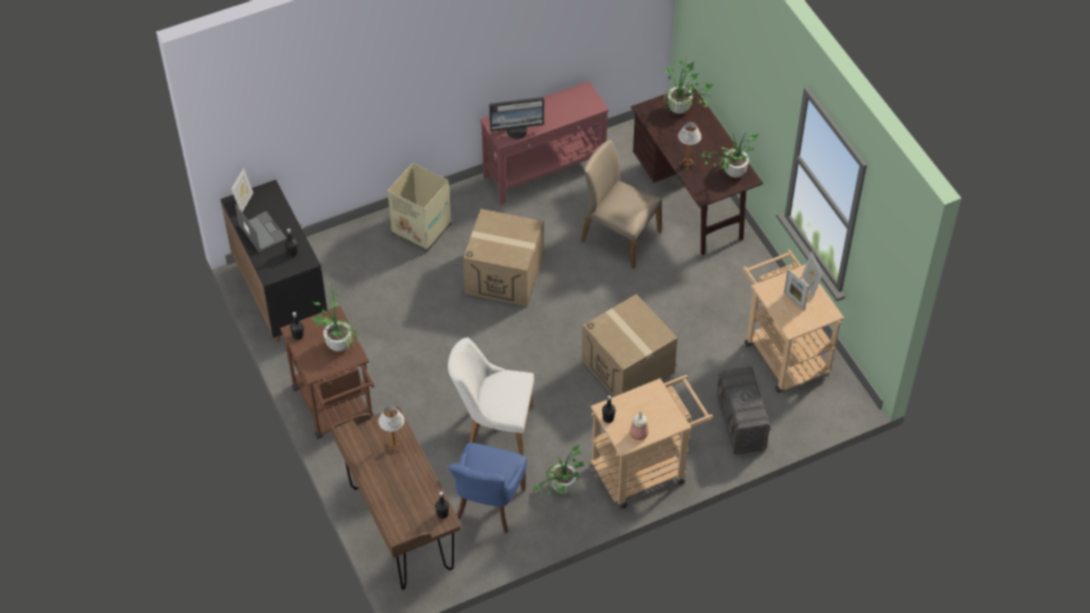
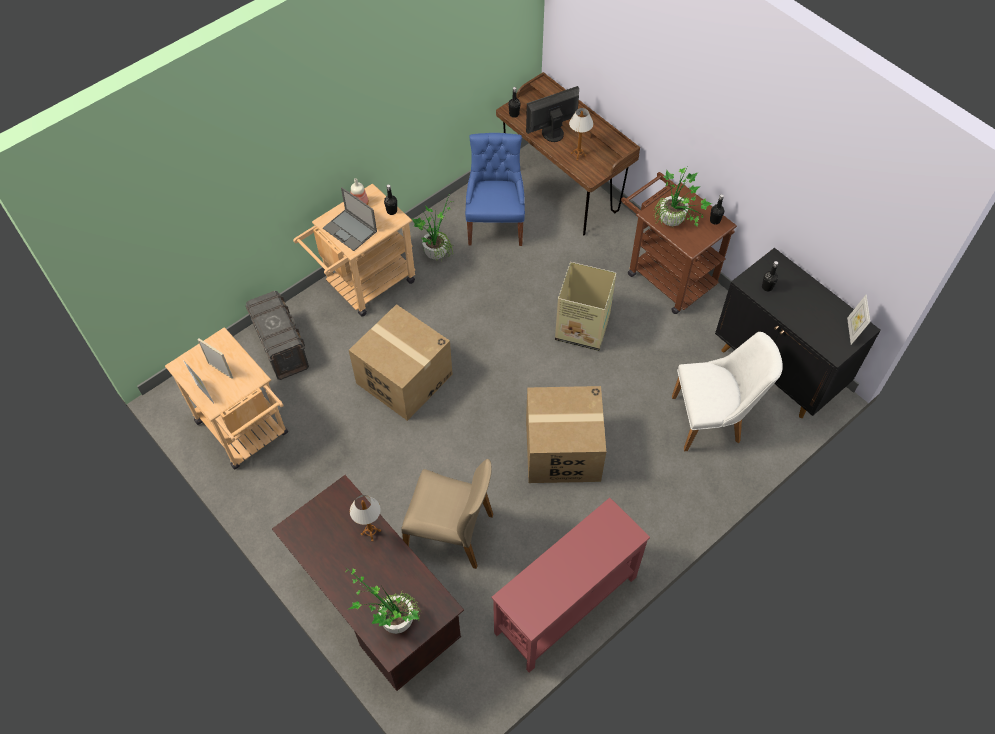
camera: 165 degrees right, 5 degrees up
laptop [235,204,287,252] -> laptop moved to [323,187,377,251]
cardboard box [388,163,451,252] -> cardboard box moved to [555,262,616,351]
white chair [448,337,534,455] -> white chair moved to [672,332,783,451]
monitor [489,97,544,139] -> monitor moved to [526,86,579,142]
potted plant [700,133,759,178] -> none

